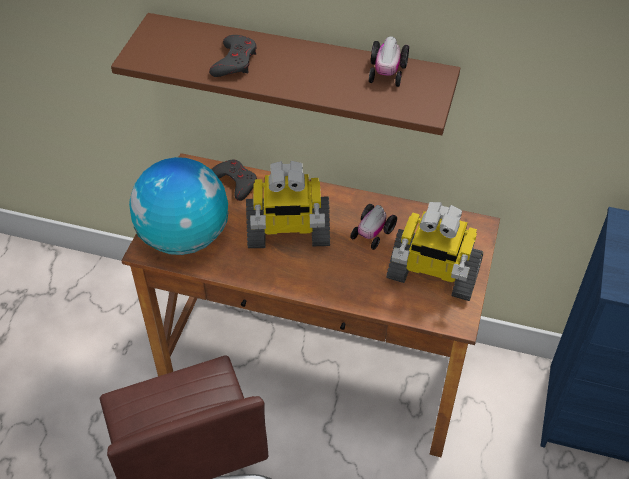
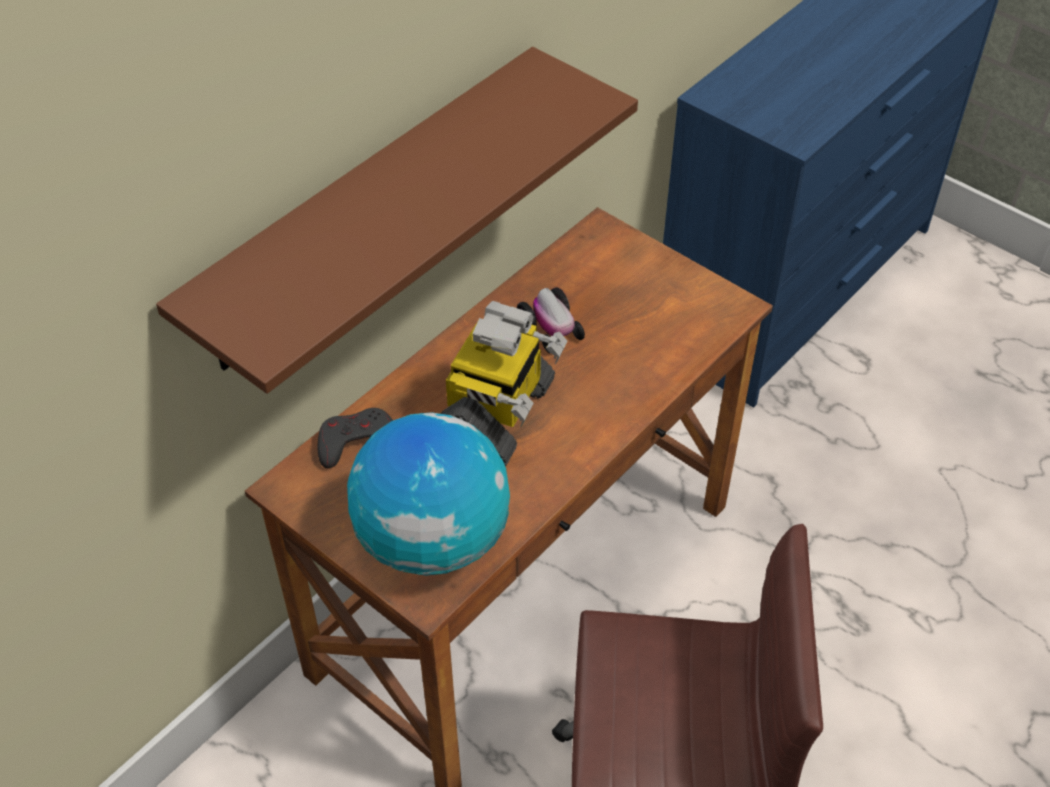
camera: 65 degrees left, 0 degrees up
grey game controller [209,35,257,77] -> none
toy car [369,36,409,87] -> none
toy robot [386,202,483,301] -> none

